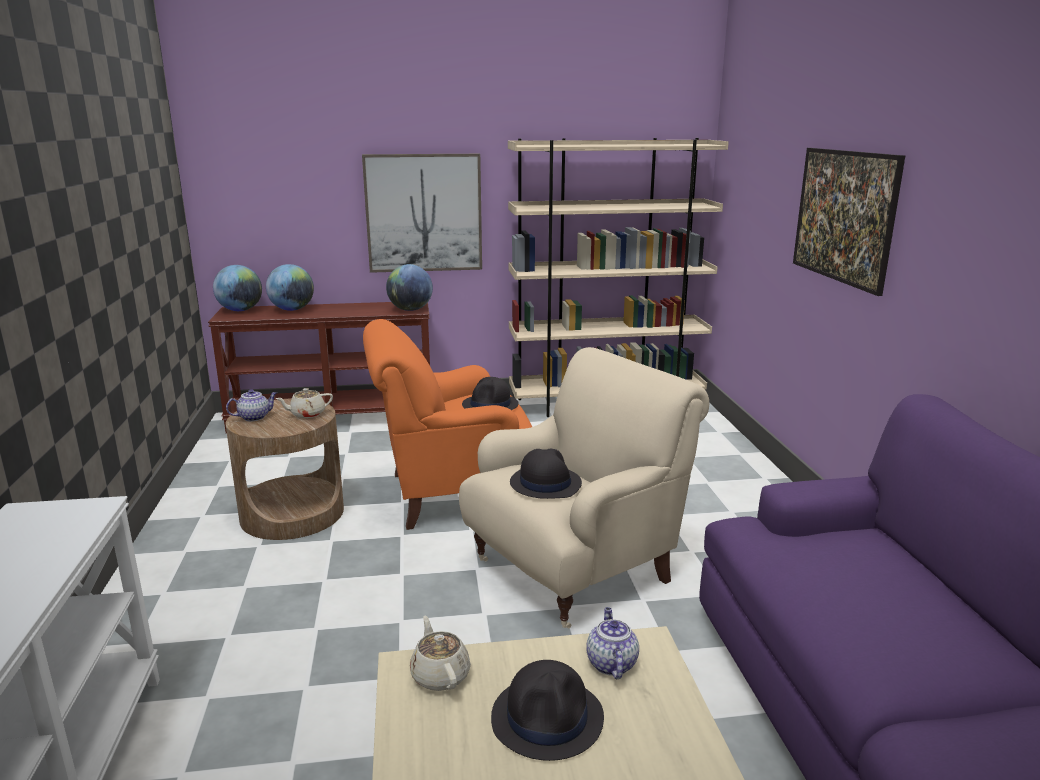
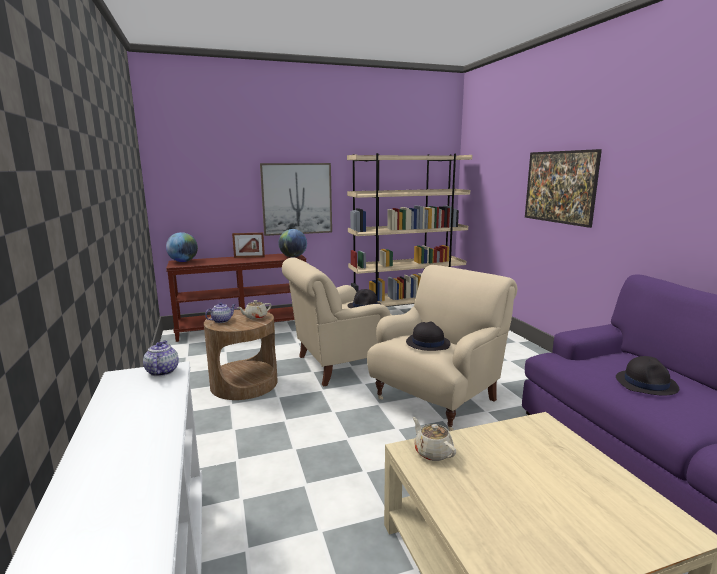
camera: 10 degrees left, 5 degrees down
globe [266,264,314,311] -> none
orange armchair [363,319,532,530] -> beige armchair [282,257,391,387]
black hat [491,660,604,761] -> black hat moved to [616,356,679,396]
teapot [586,607,639,679] -> teapot moved to [143,341,179,376]
none -> picture frame [232,233,265,258]

